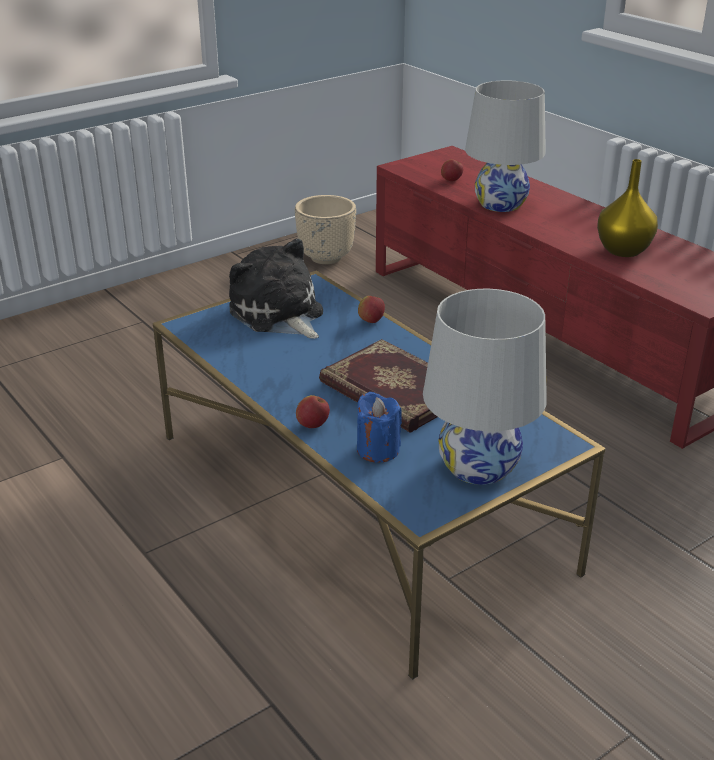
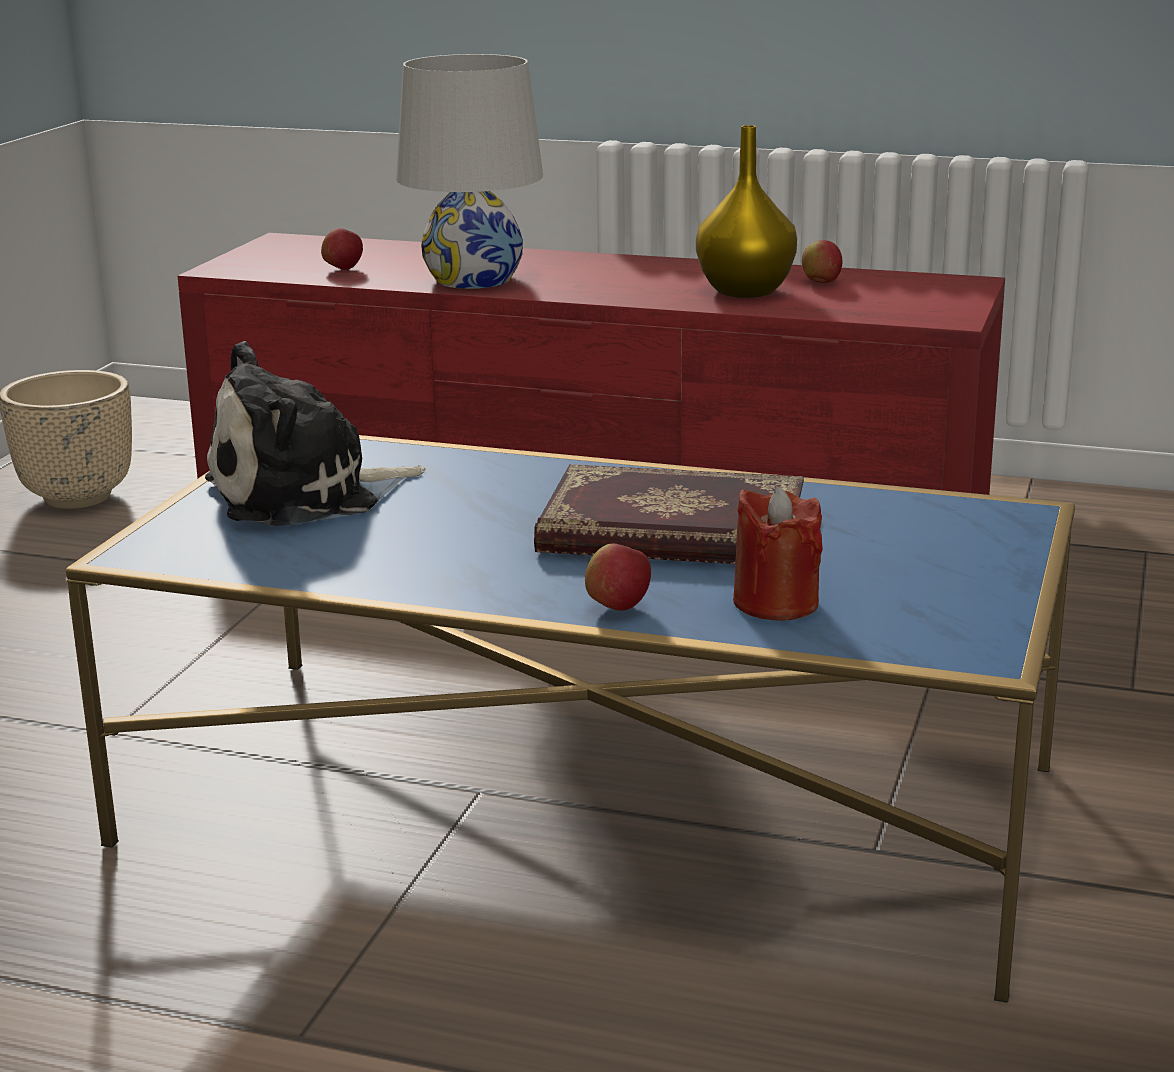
camera: 35 degrees left, 10 degrees down
plush toy [229,238,323,339] -> plush toy turned 45 degrees counterclockwise [205,341,425,526]
blue candle [357,392,402,462] -> red candle [733,487,823,621]
apple [358,296,385,323] -> apple moved to [802,240,842,283]
white table lamp [423,289,547,485] -> none

